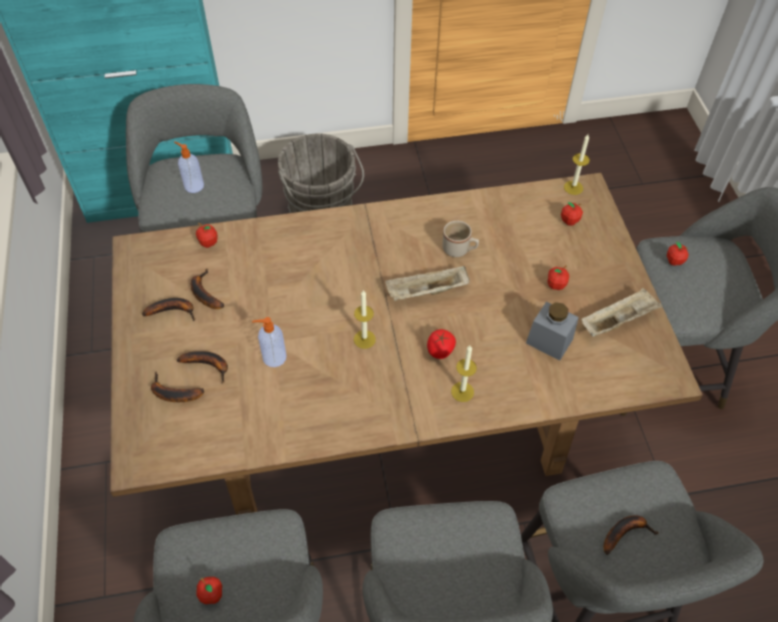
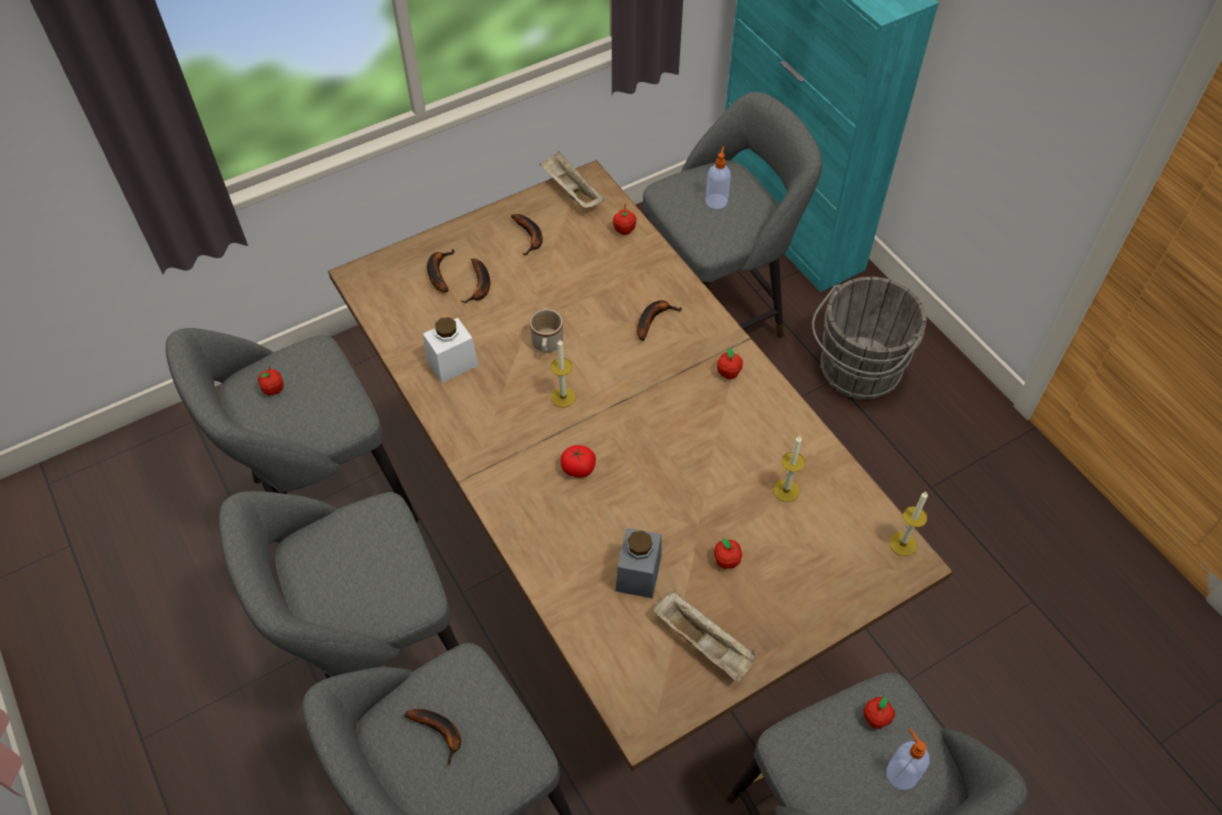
camera: 70 degrees right, 0 degrees up
banana [191,269,224,309] -> banana moved to [637,300,682,341]
soap dispenser [252,317,286,367] -> soap dispenser moved to [886,728,929,790]
beige tray [385,266,470,301] -> beige tray moved to [540,151,604,208]
beige mug [442,221,479,257] -> beige mug moved to [530,309,563,353]
candle [451,345,477,402] -> candle moved to [773,436,805,502]
apple [561,202,583,226] -> apple moved to [717,348,743,379]
none -> white jar [423,317,479,383]

